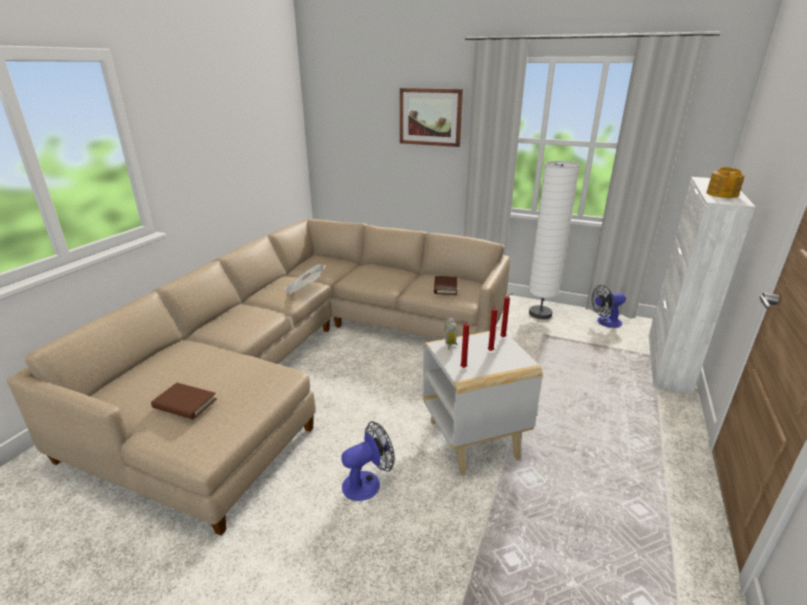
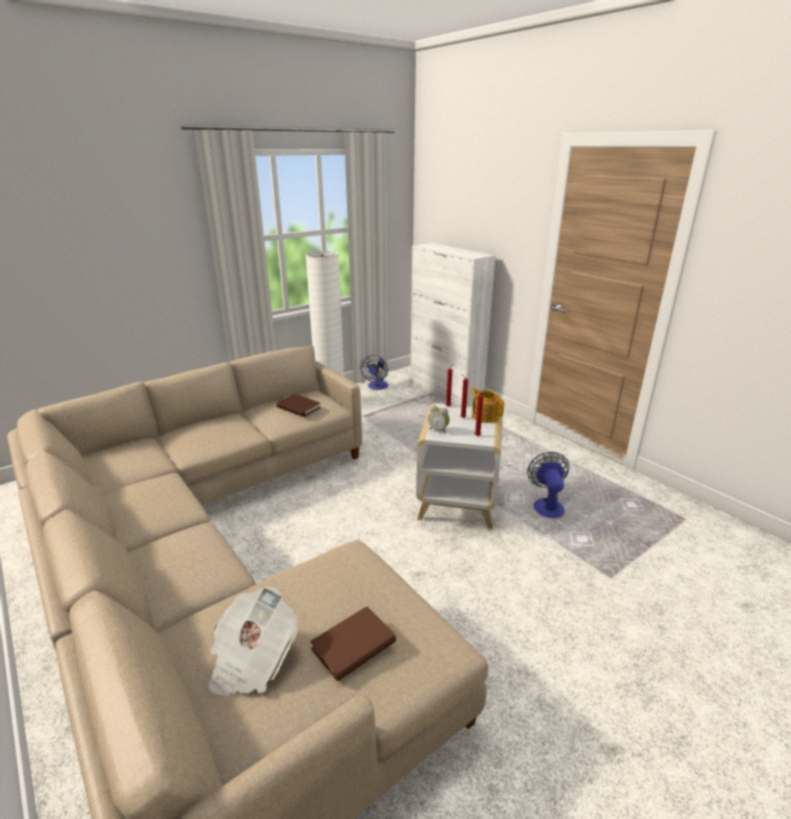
camera: 60 degrees left, 0 degrees up
newspaper [284,264,325,295] -> newspaper moved to [208,586,298,695]
fan [342,421,395,501] -> fan moved to [527,452,569,518]
picture [400,88,463,147] -> none
teapot [706,166,745,198] -> teapot moved to [470,388,504,423]

